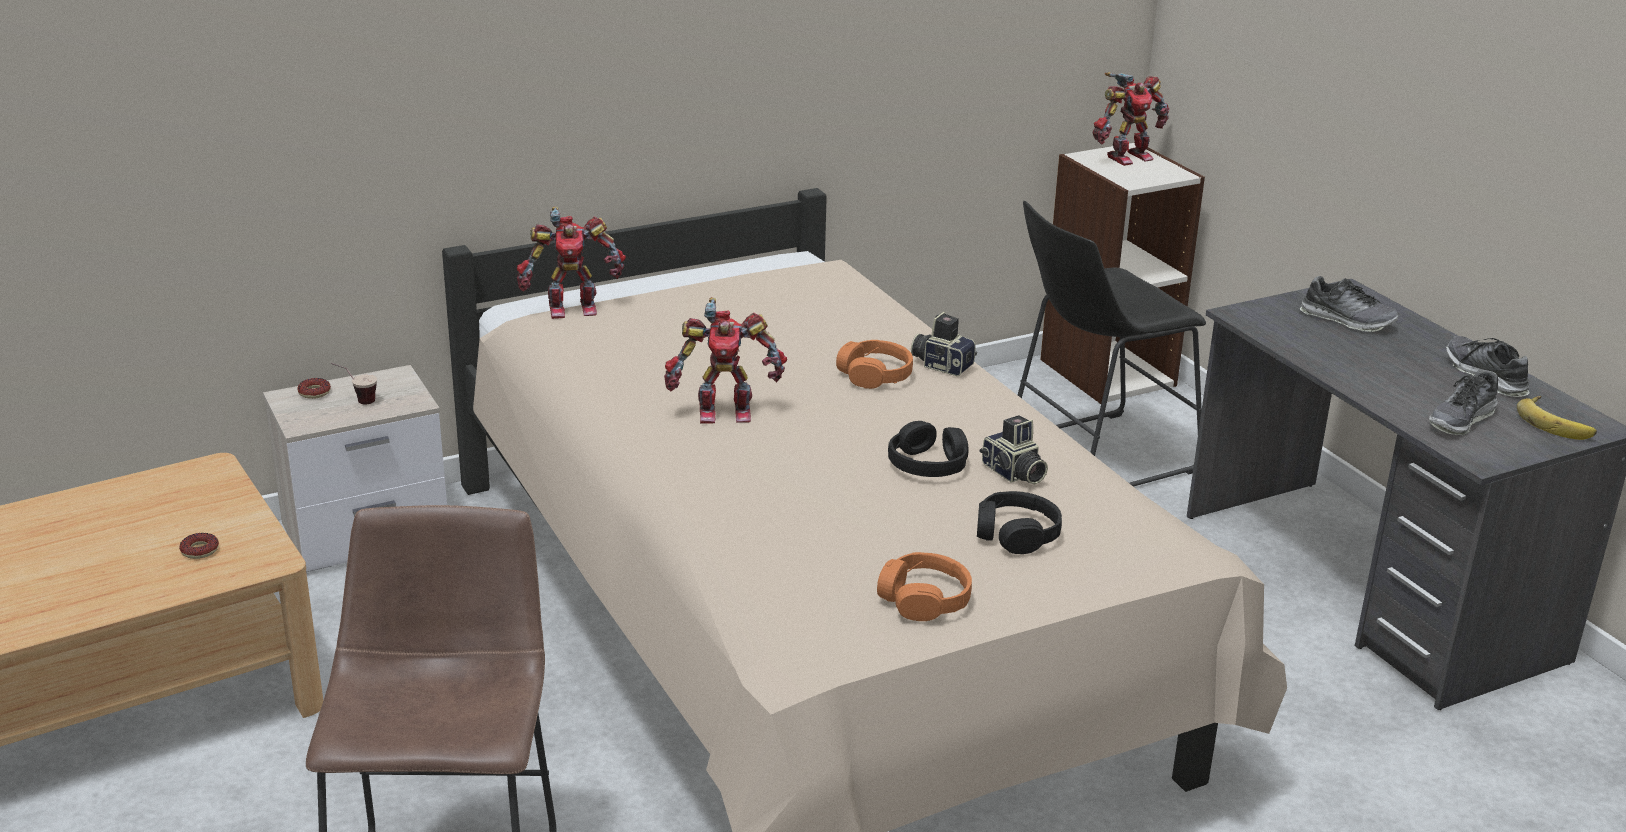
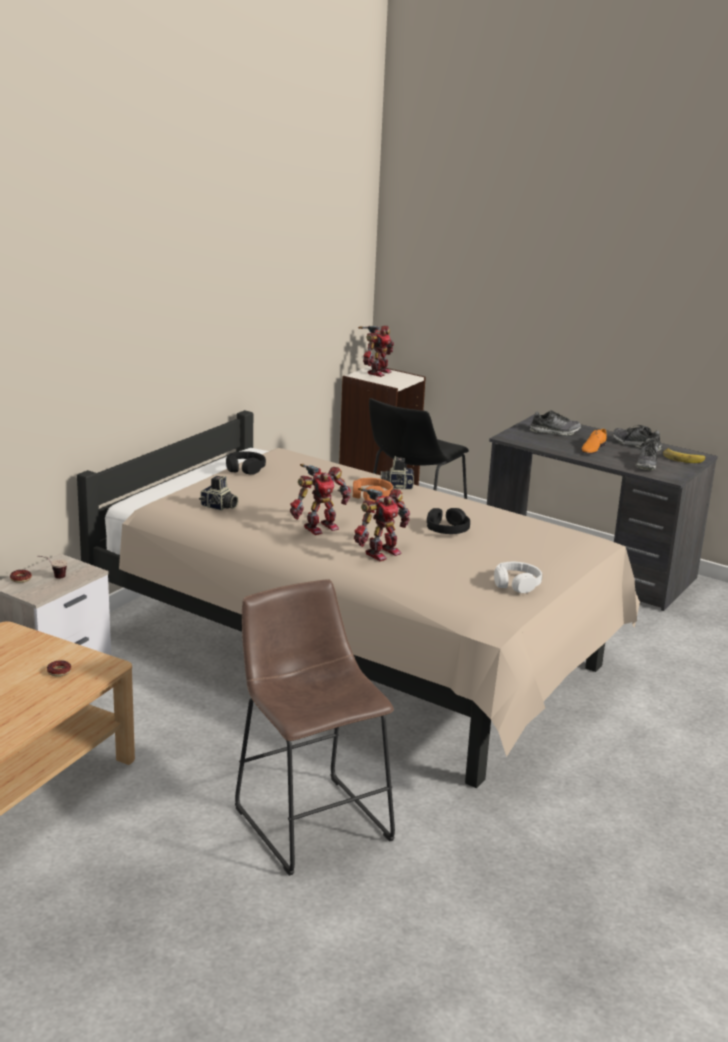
camera: 30 degrees left, 5 degrees down
toy robot [517,207,626,319] -> toy robot moved to [354,488,410,561]
orange headphones [877,552,972,621] -> white headphones [494,562,542,593]
black headphones [977,491,1062,554] -> black headphones moved to [226,451,266,475]
camera [980,415,1048,484] -> camera moved to [199,476,238,511]
none -> orange shoe [581,429,607,454]

